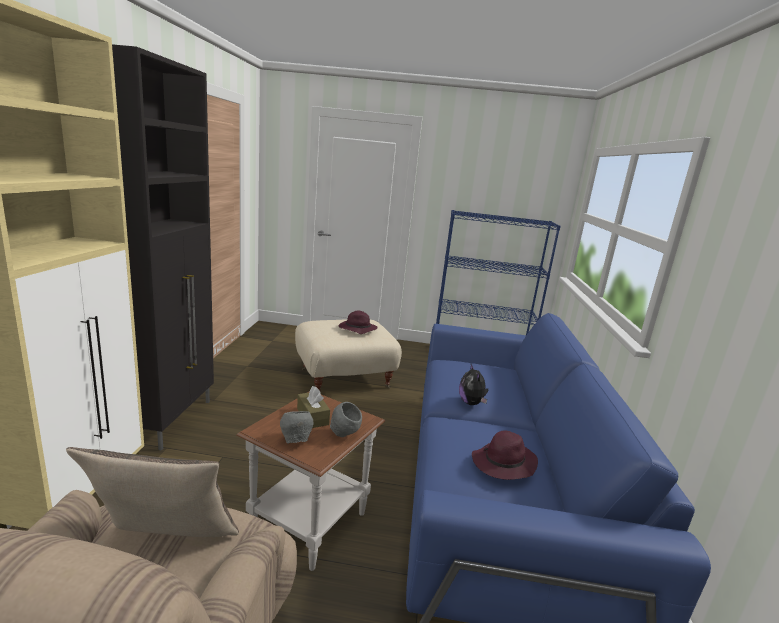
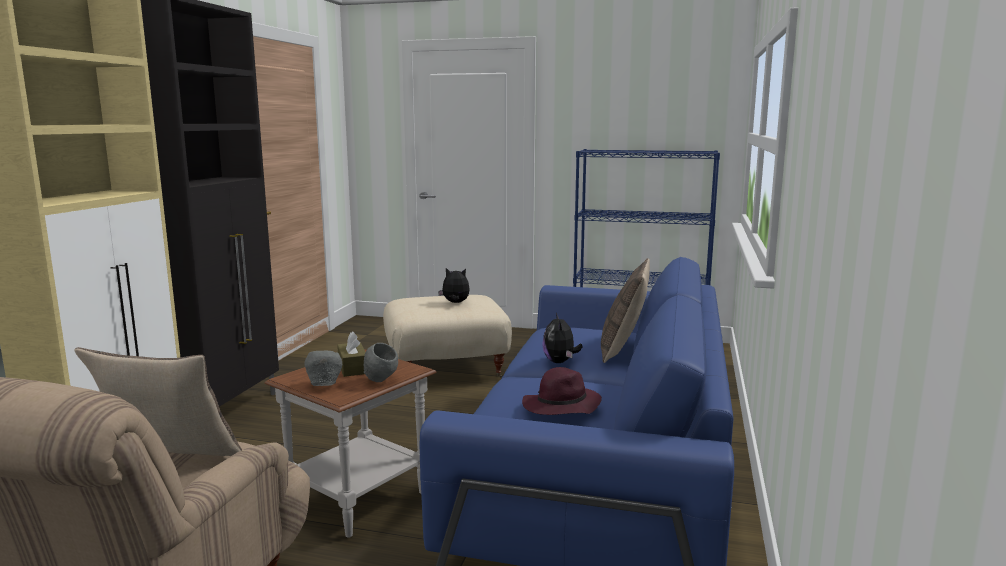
camera: 10 degrees right, 5 degrees down
purple hat [339,311,378,334] -> plush toy [438,268,470,303]
none -> pillow [601,258,650,363]

